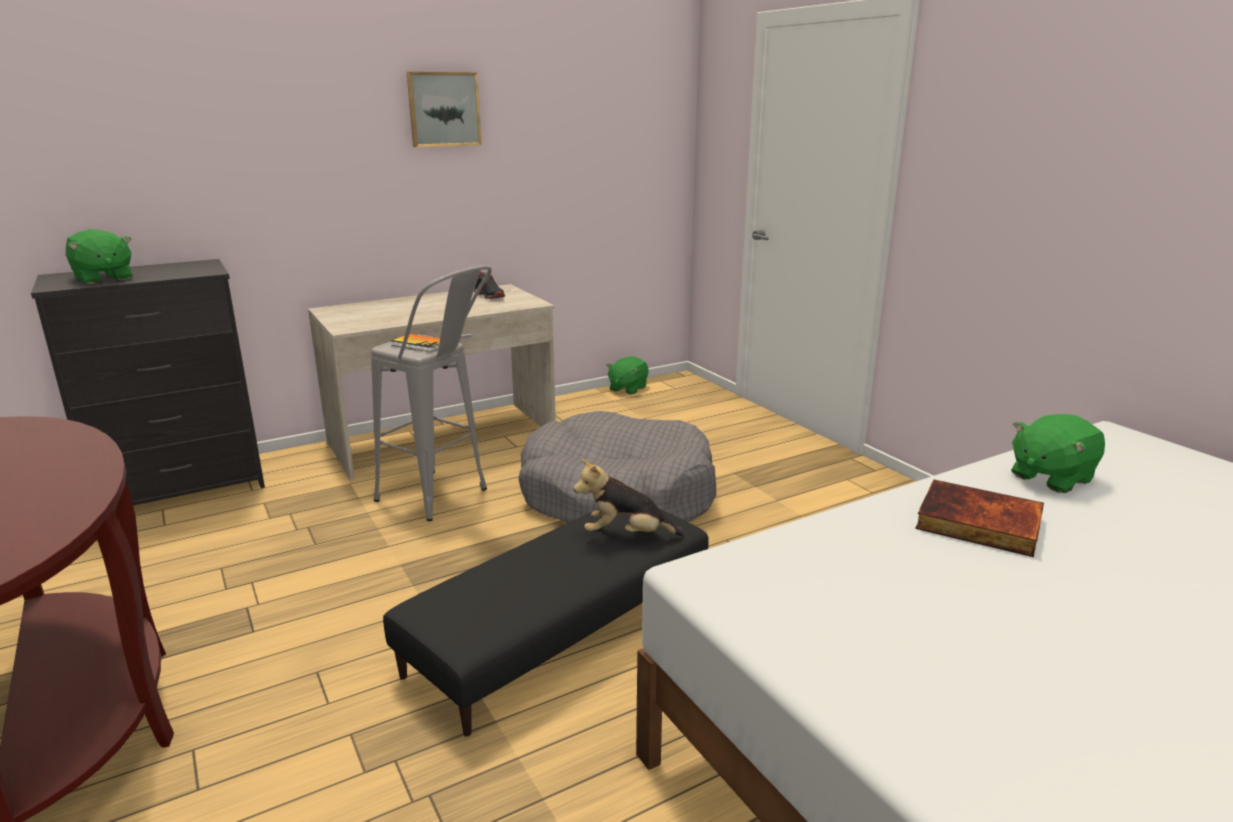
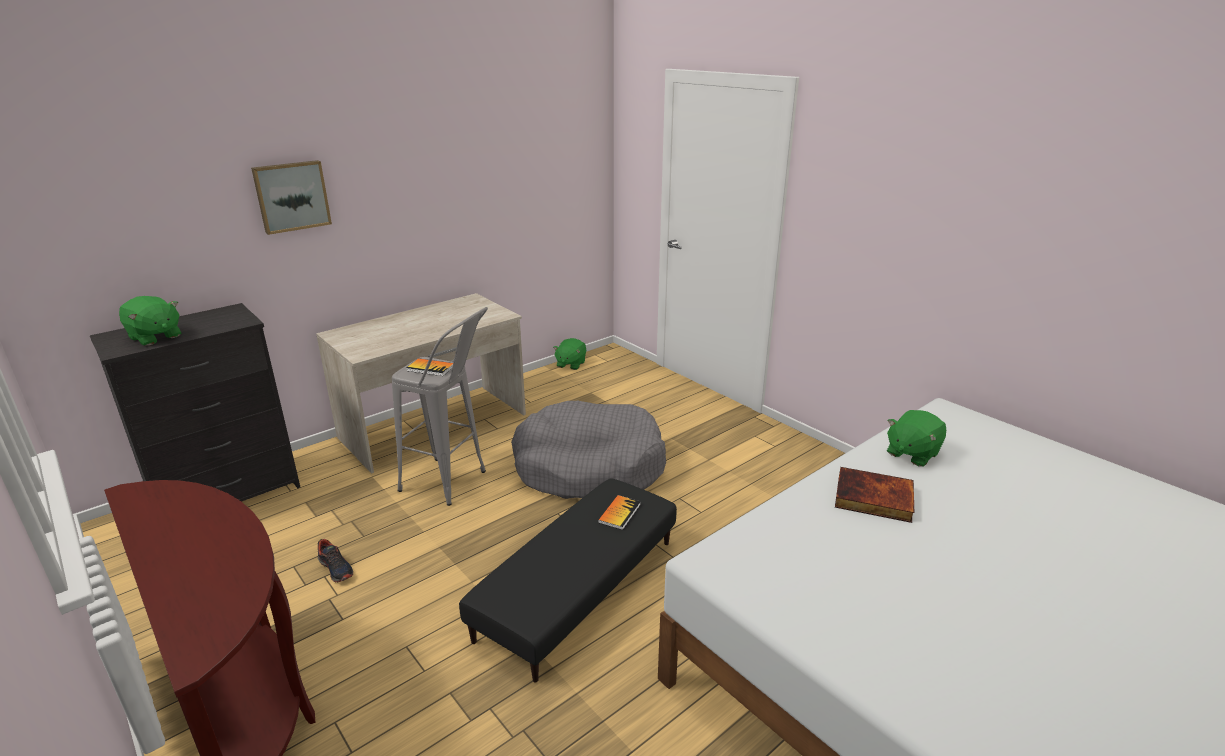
camera: 10 degrees left, 5 degrees up
picture [407,72,482,147] -> picture moved to [251,160,332,235]
shoe [474,272,505,299] -> shoe moved to [318,539,353,582]
plush toy [573,459,685,536] -> book [598,495,641,530]

